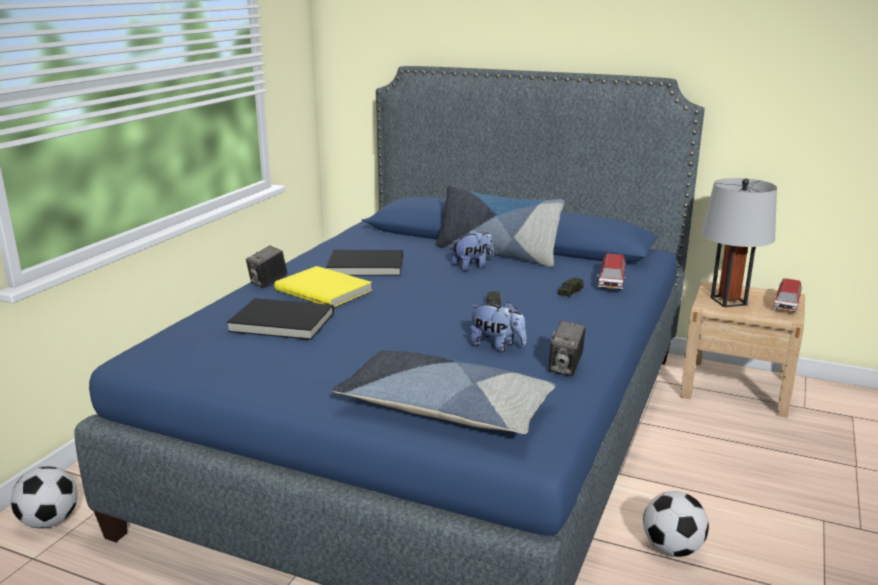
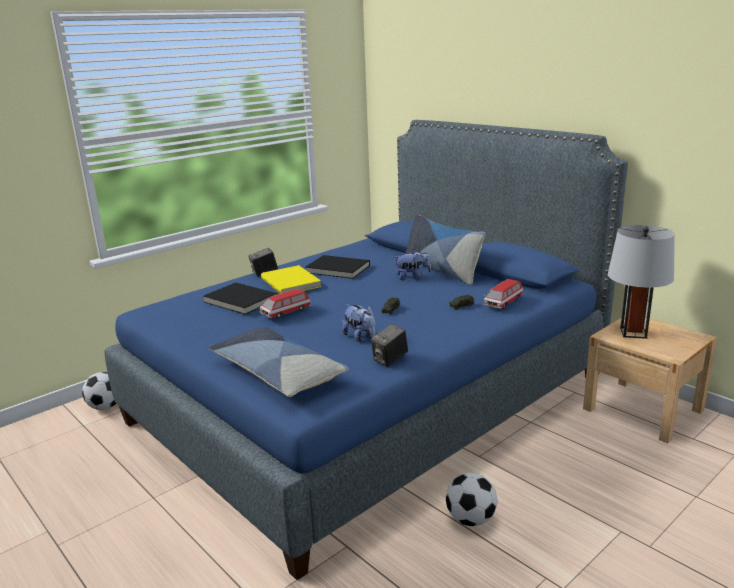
camera: 25 degrees right, 0 degrees up
toy car [773,278,802,312] -> toy car moved to [260,289,311,319]

